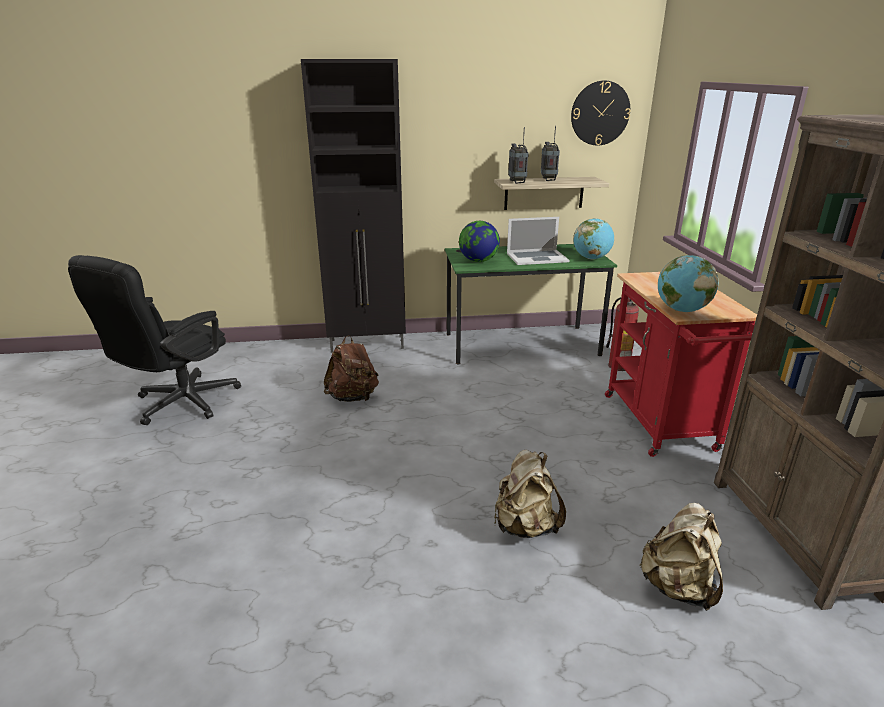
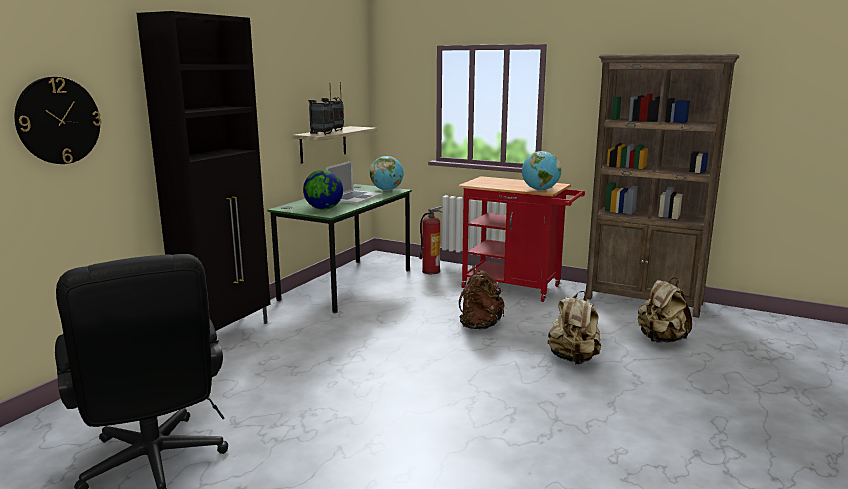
camera: 55 degrees left, 10 degrees down
brown backpack [324,335,379,402] -> brown backpack moved to [459,266,504,330]
wall clock [571,81,631,146] -> wall clock moved to [15,77,101,164]

